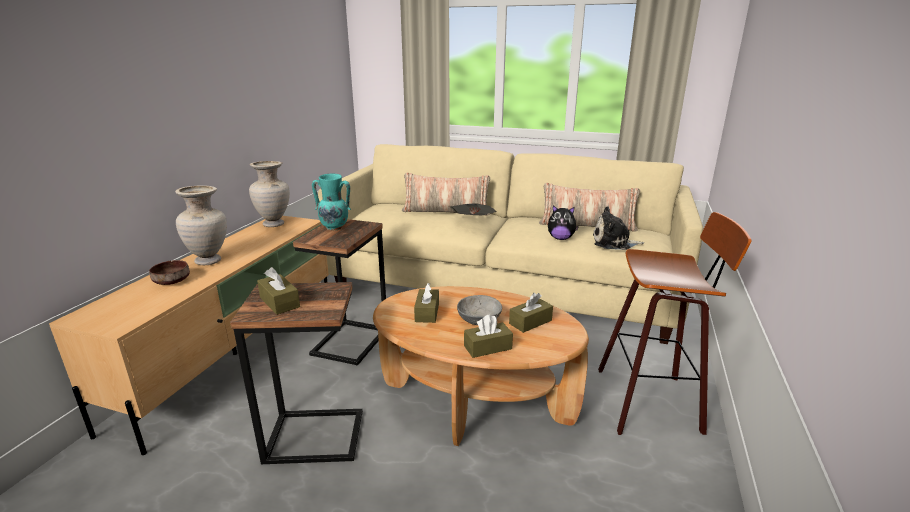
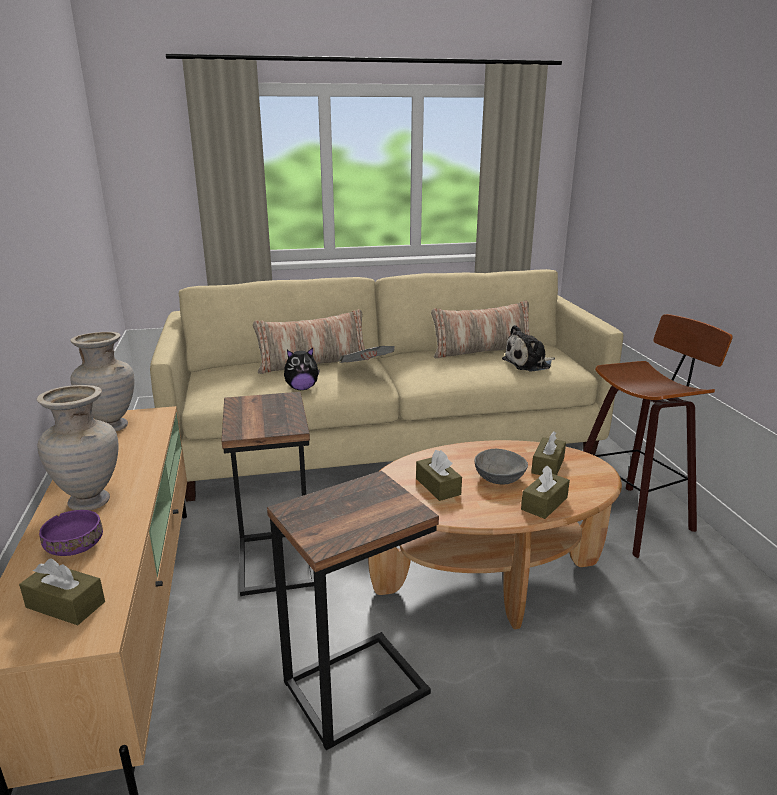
camera: 30 degrees left, 0 degrees up
brown bowl [149,260,190,285] -> purple bowl [39,510,103,556]
brown tissue box [257,267,300,315] -> brown tissue box moved to [19,558,105,625]
turquoise vase [312,173,351,230] -> none
plush toy [548,205,579,240] -> plush toy moved to [284,348,320,390]

